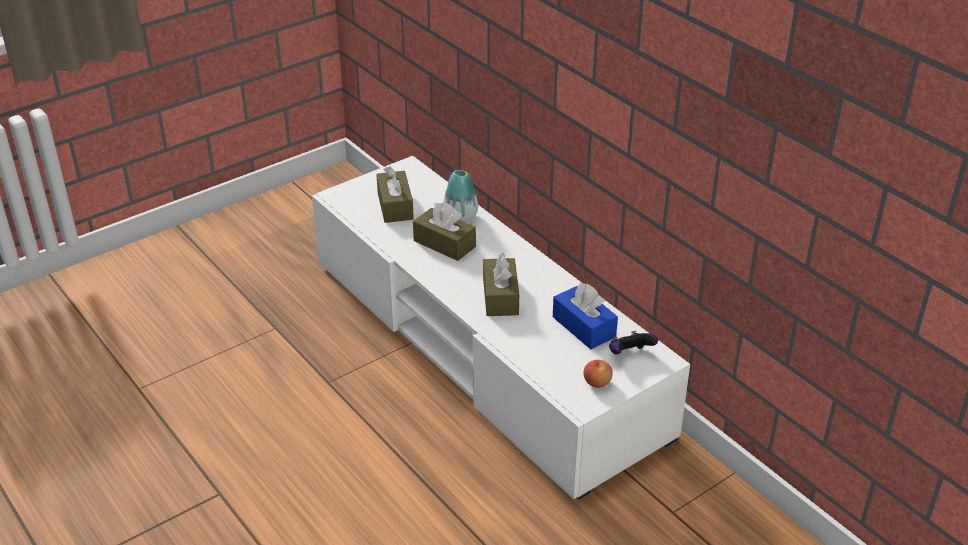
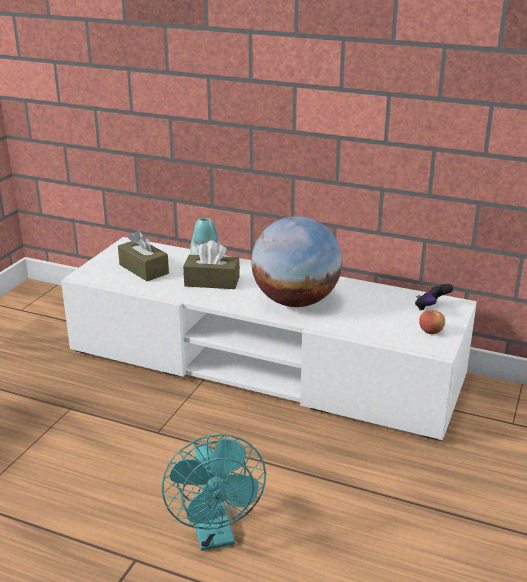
camera: 30 degrees left, 10 degrees down
brown tissue box [483,252,519,316] -> globe [251,216,342,307]
blue tissue box [553,283,618,349] -> none
none -> turquoise fan [162,434,266,551]

